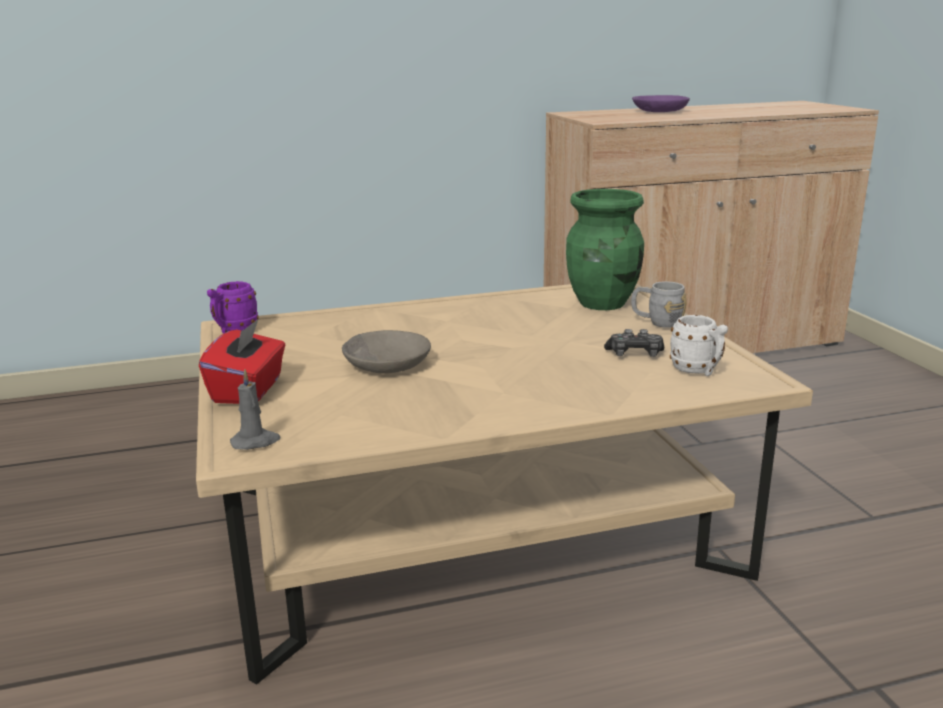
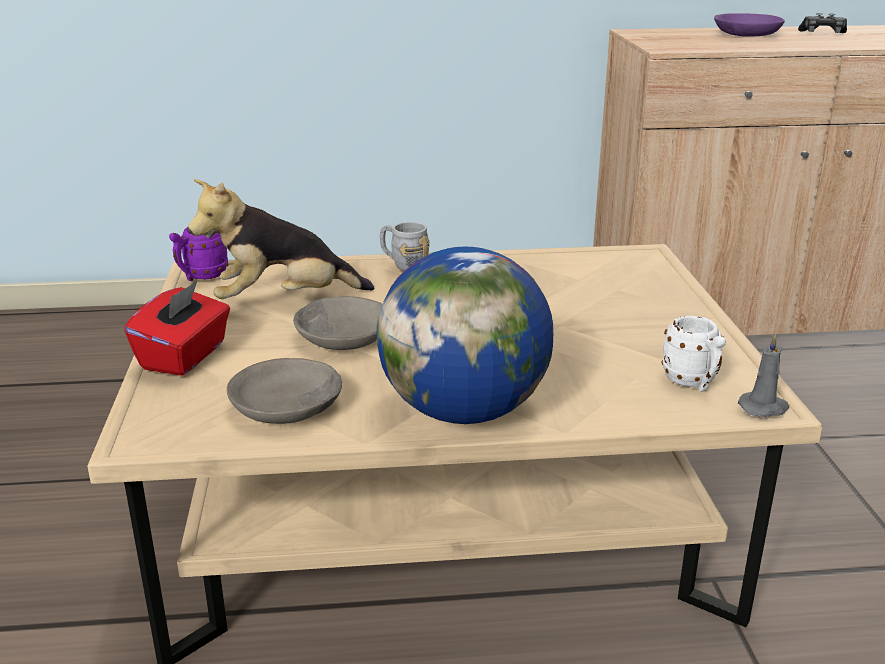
camera: 10 degrees right, 5 degrees up
grey candle [230,369,281,450] -> grey candle moved to [738,333,789,417]
green vase [566,189,644,310] -> none
game controller [604,329,664,357] -> game controller moved to [798,13,847,33]
grey mug [631,281,686,328] -> grey mug moved to [380,222,430,271]
none -> plush toy [188,179,374,299]
none -> grey bowl [227,358,342,424]
none -> globe [376,247,553,424]

